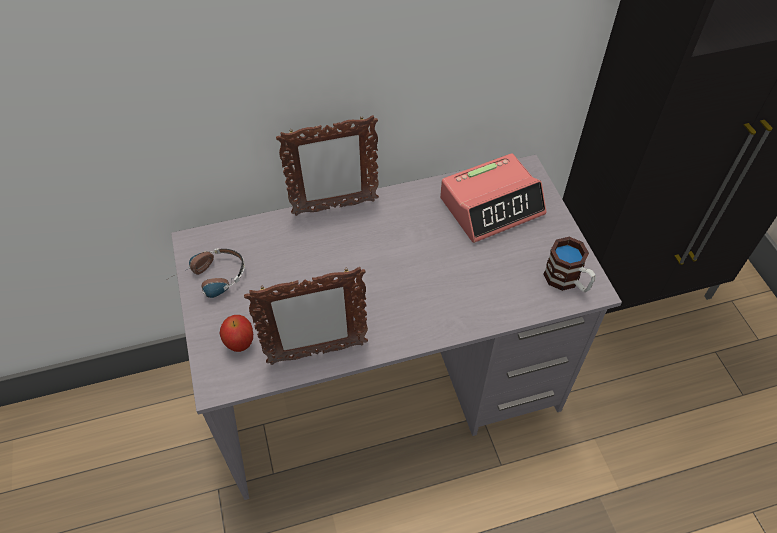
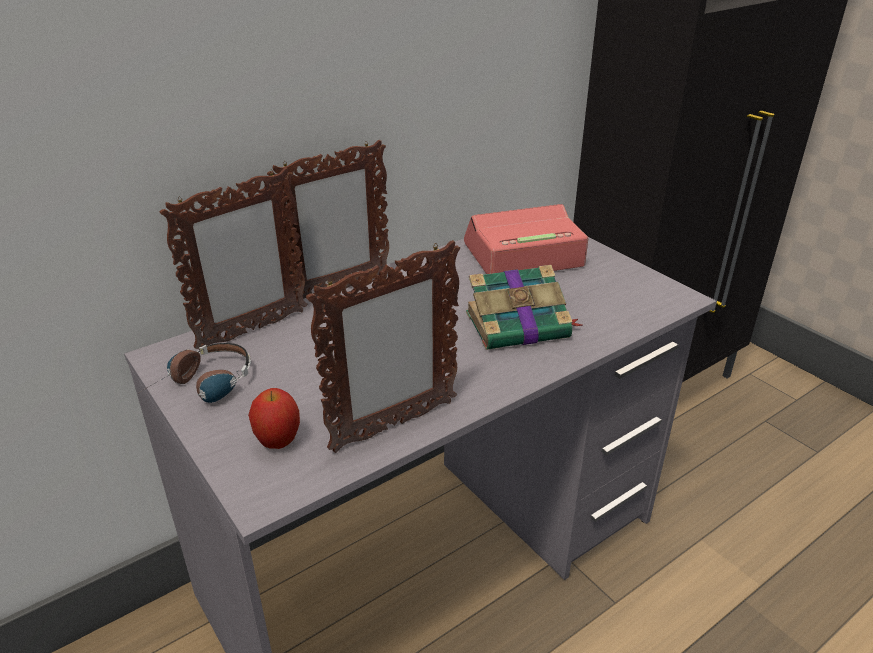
camera: 20 degrees left, 20 degrees down
alarm clock [440,153,546,243] -> alarm clock turned 150 degrees counterclockwise [464,204,588,274]
mug [543,237,596,292] -> none
none -> picture frame [160,168,308,349]
none -> book [466,265,582,350]

